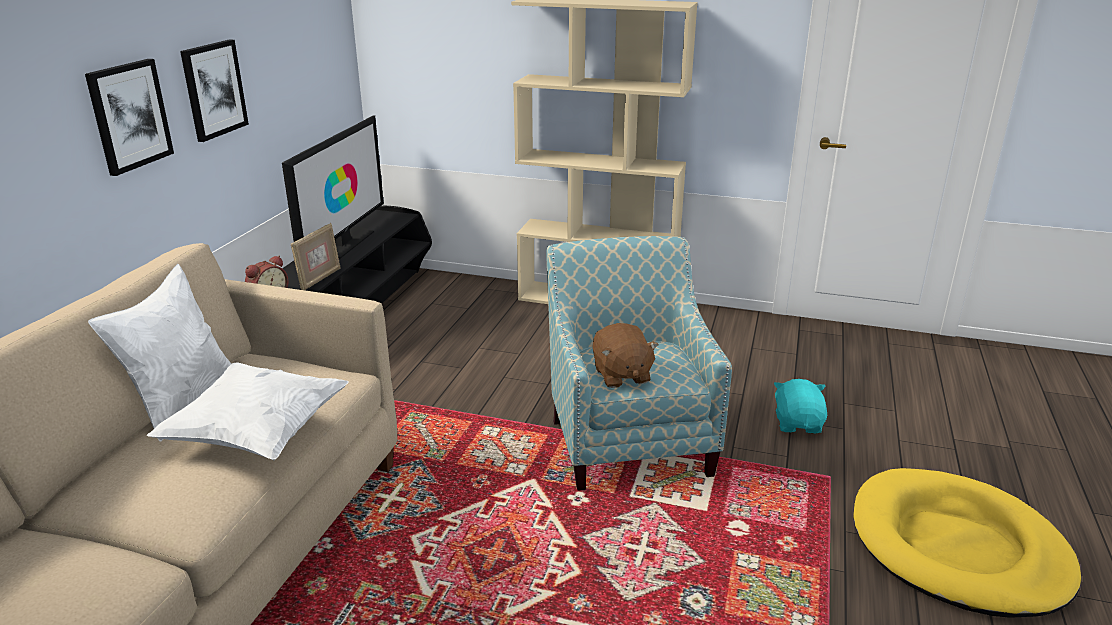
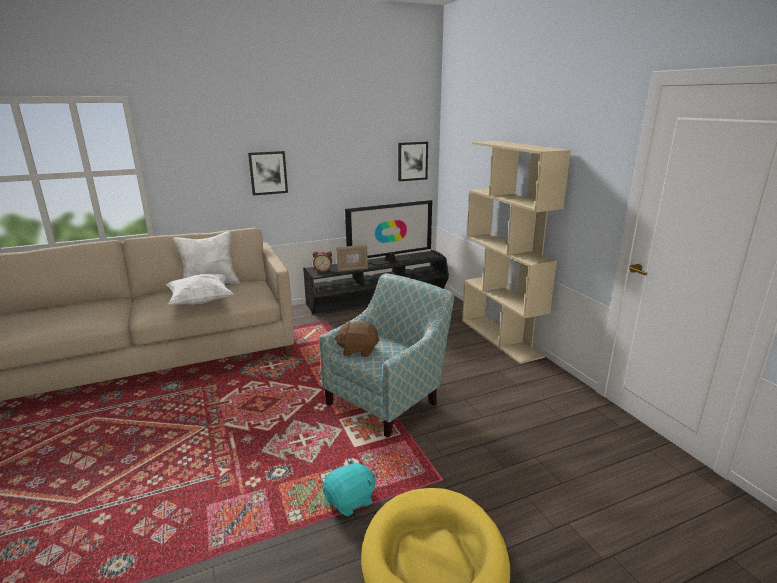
camera: 50 degrees right, 5 degrees down
picture [180,39,249,142] -> picture moved to [398,142,428,181]
brown plush toy [592,323,658,388] -> brown plush toy turned 60 degrees clockwise [334,321,379,357]
turquoise plush toy [774,379,827,434] -> turquoise plush toy moved to [323,459,375,516]

